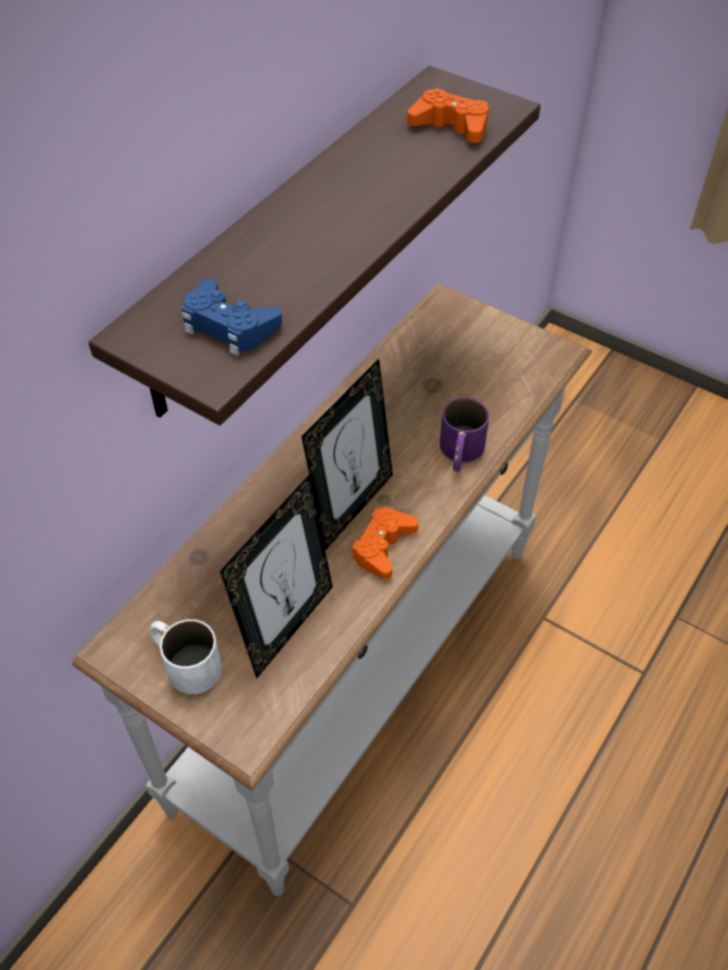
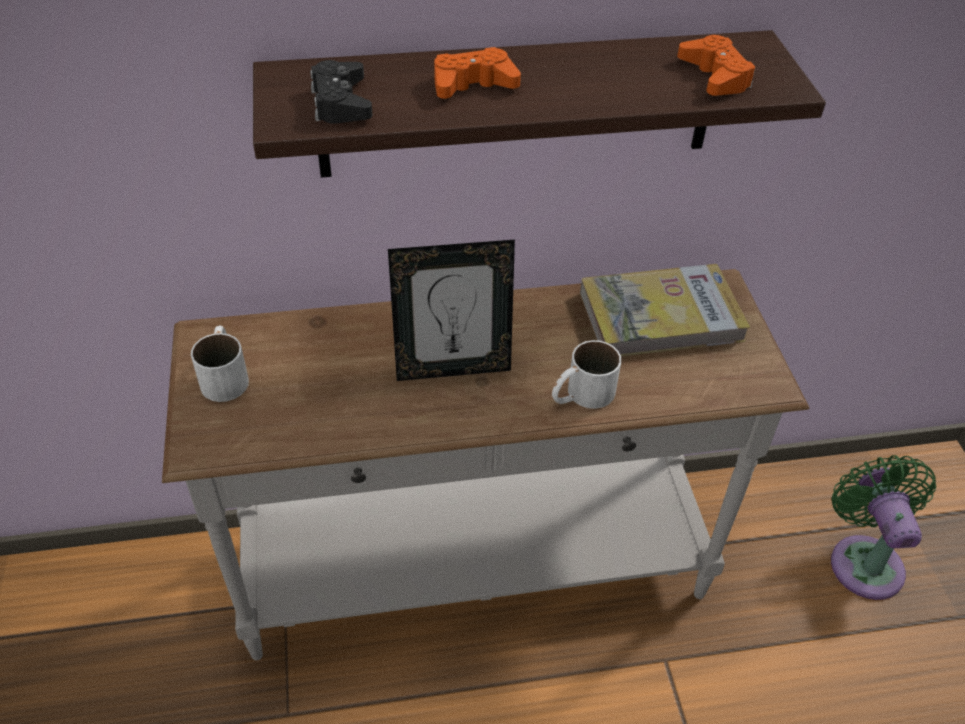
camera: 45 degrees right, 5 degrees down
blue game controller [181,278,282,356] -> black game controller [310,60,373,124]
picture frame [220,475,333,679] -> none
orange game controller [351,507,419,579] -> orange game controller moved to [434,47,521,99]
purple mug [440,397,489,472] -> white mug [552,340,621,409]
none -> book [580,264,750,356]
none -> green fan [831,455,936,600]

